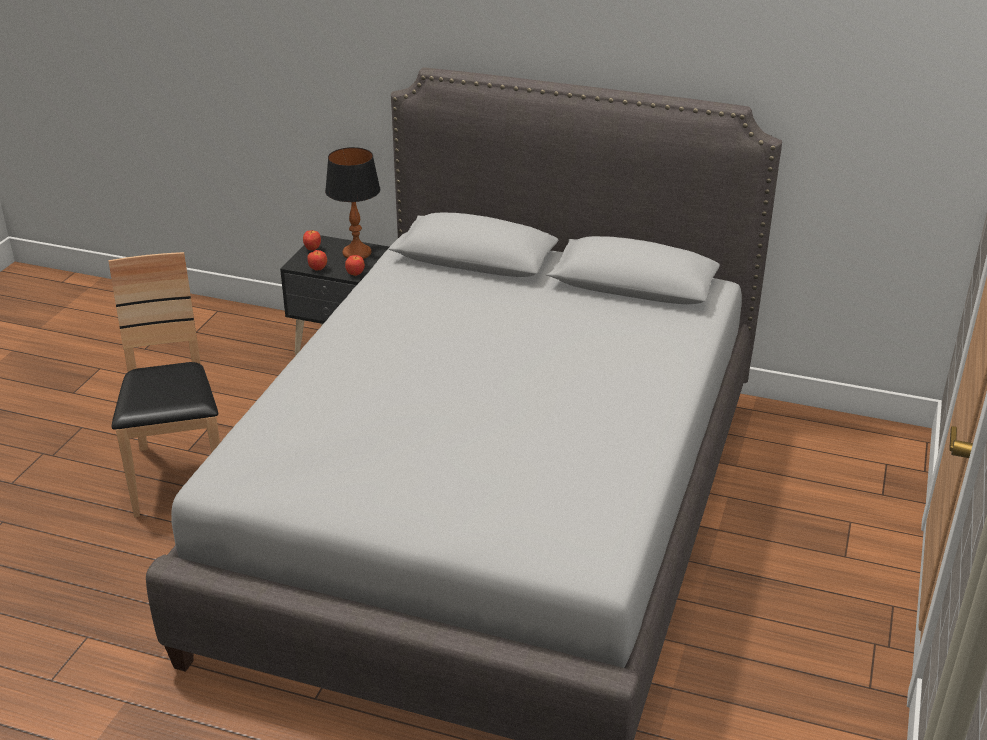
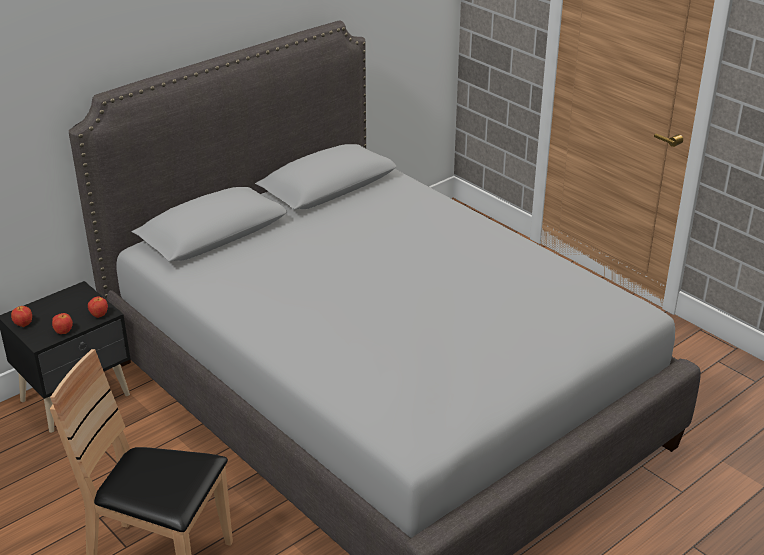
camera: 60 degrees left, 0 degrees up
table lamp [325,147,380,259] -> none

